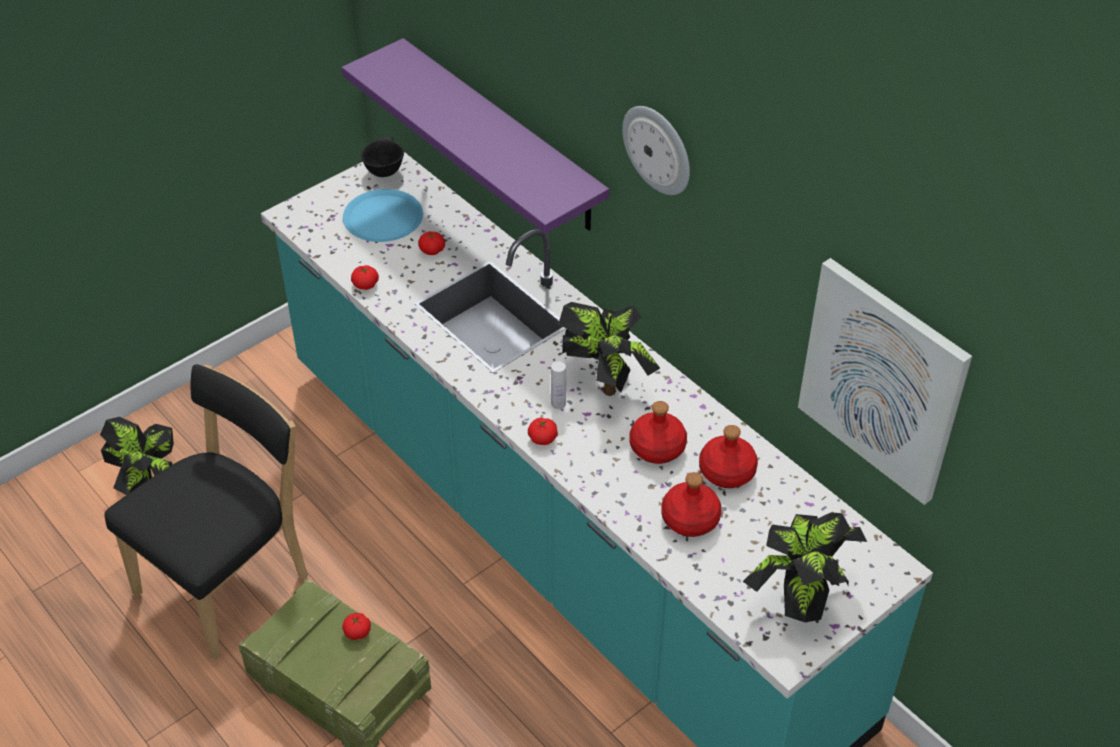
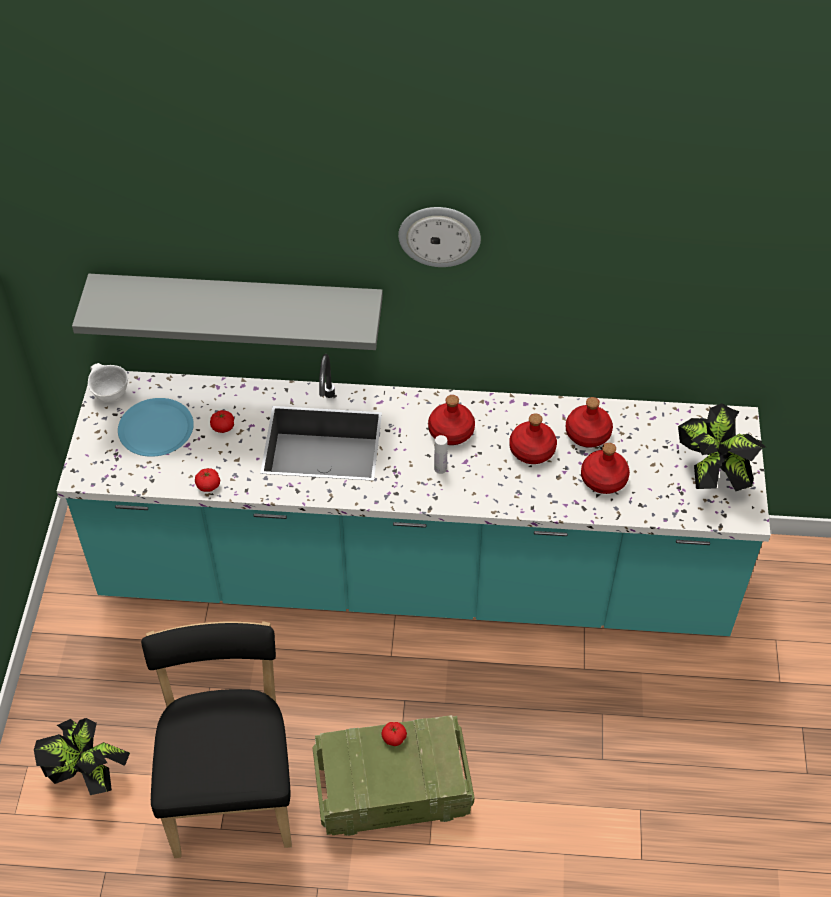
camera: 45 degrees left, 5 degrees up
purple shelf [341,38,609,234] -> grey shelf [72,274,383,350]
black bowl [361,136,404,177] -> white bowl [88,363,128,402]
tomato [528,418,558,445] -> none
potted plant [558,302,660,396] -> red bottle [428,395,475,445]
picture [798,258,972,505] -> none

